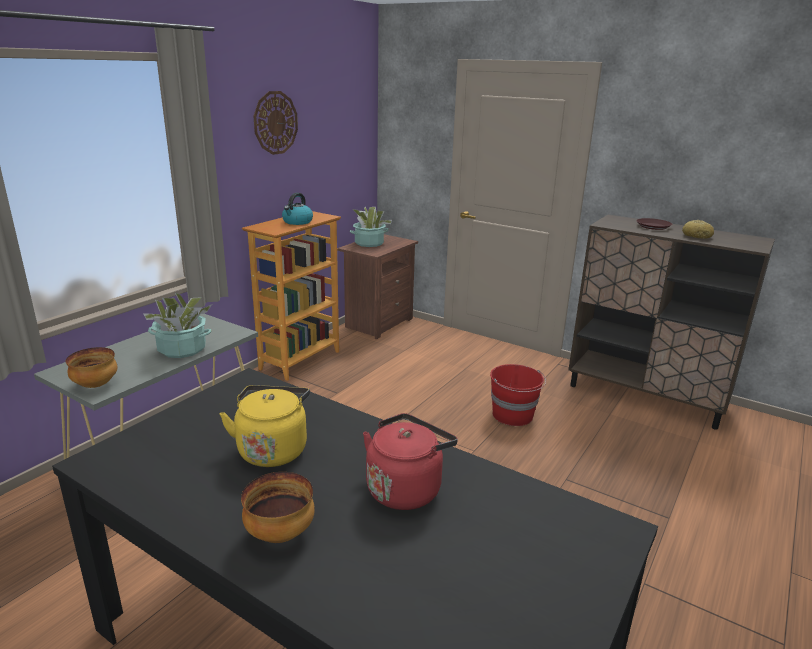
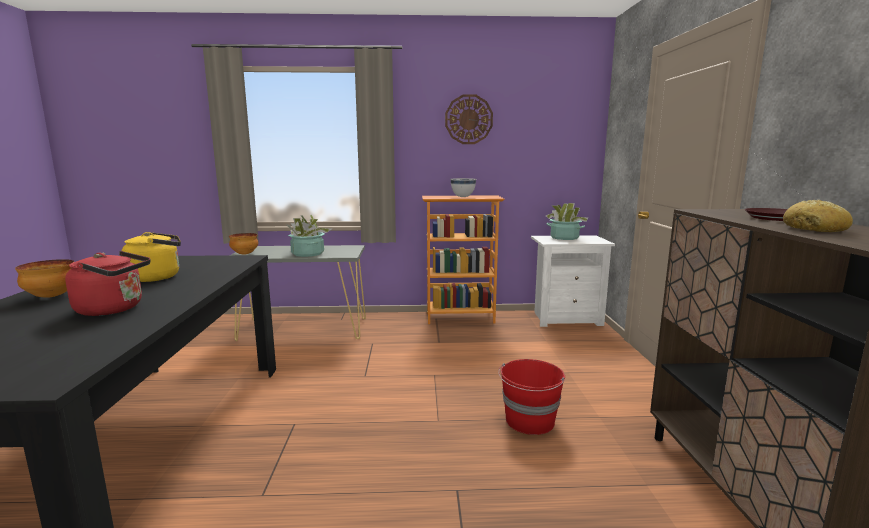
camera: 55 degrees right, 10 degrees down
kettle [282,193,313,225] -> white bowl [451,178,476,197]
brown nightstand [337,234,418,340] -> white nightstand [531,235,615,327]

